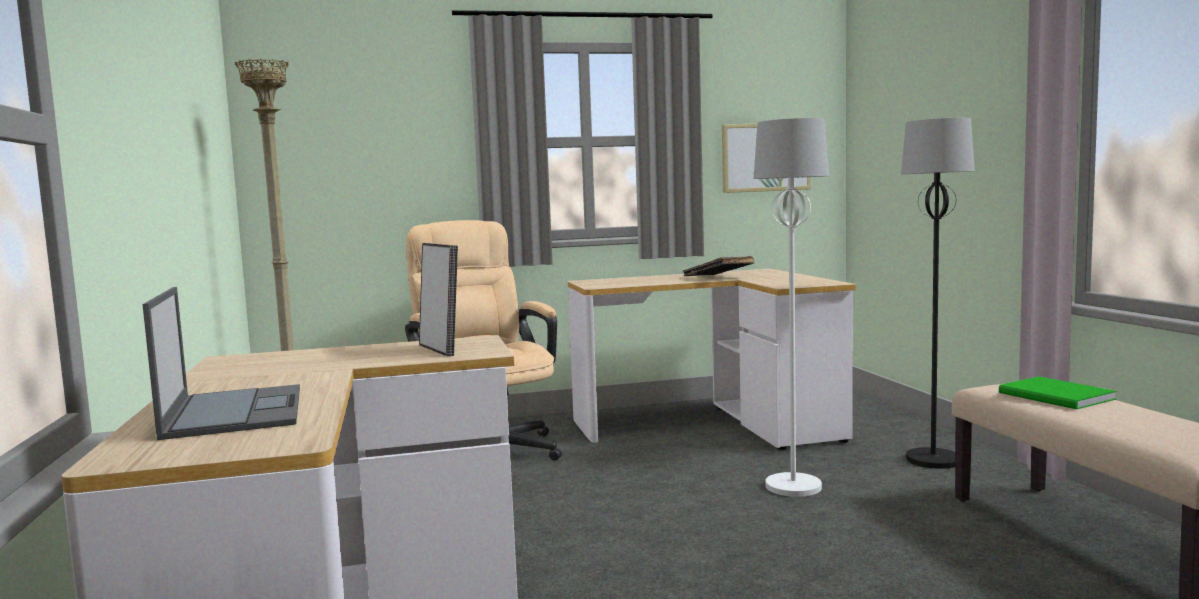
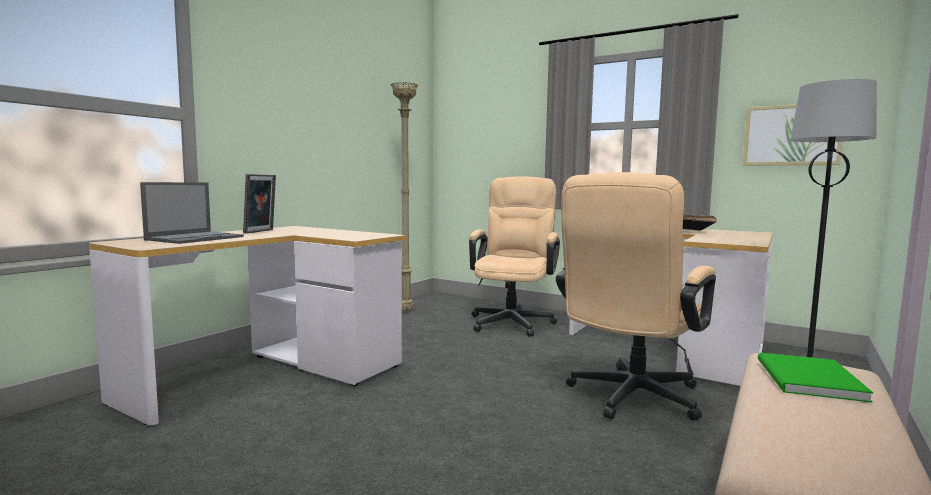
camera: 45 degrees right, 0 degrees up
picture frame [419,243,458,356] -> picture frame moved to [243,174,276,234]
white floor lamp [754,118,829,497] -> beige office chair [556,172,716,421]

